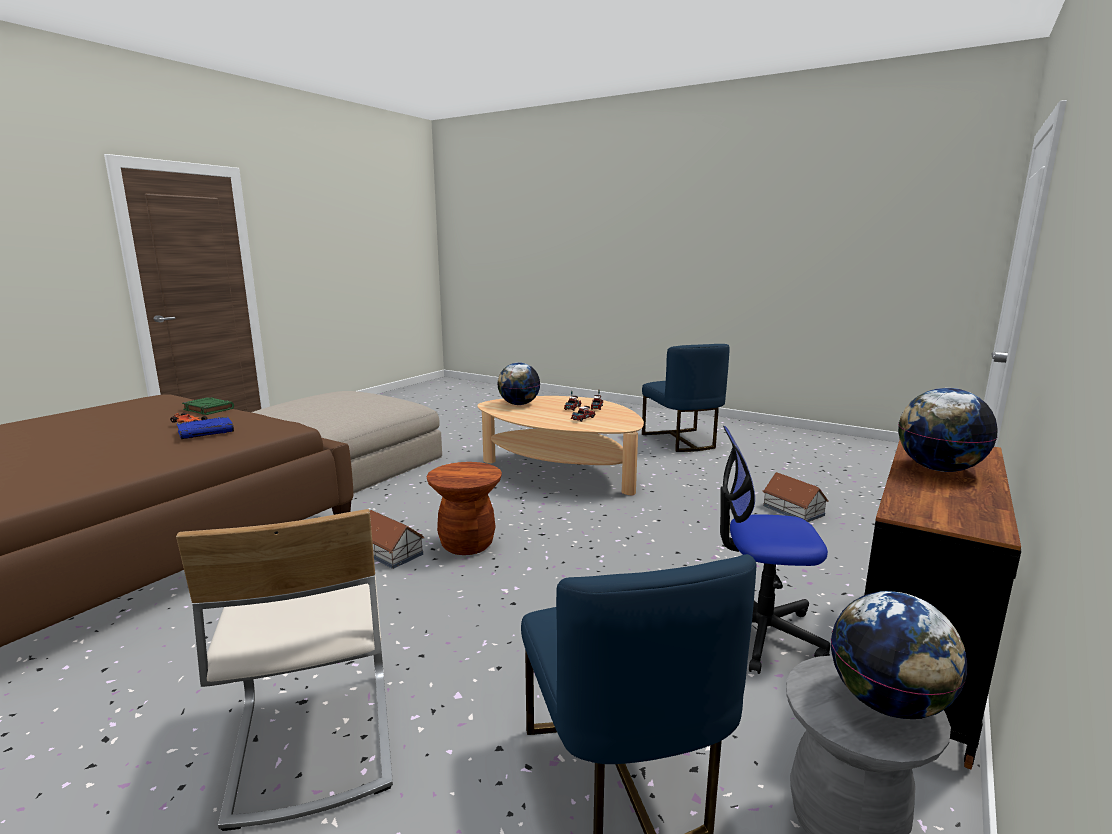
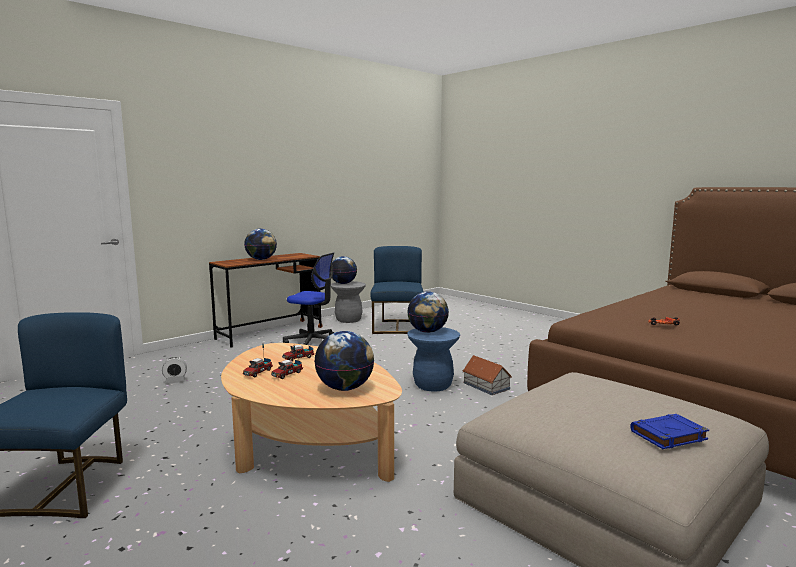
camera: 165 degrees left, 5 degrees down
beige chair [176,509,393,831] -> none
blue book [177,417,234,439] -> blue book moved to [630,414,709,449]
green book [182,397,234,415] -> none
brown stool [427,462,502,555] -> blue stool [408,327,460,392]
toy house [763,472,829,522] -> alarm clock [162,357,187,384]
none -> globe [407,292,449,333]

